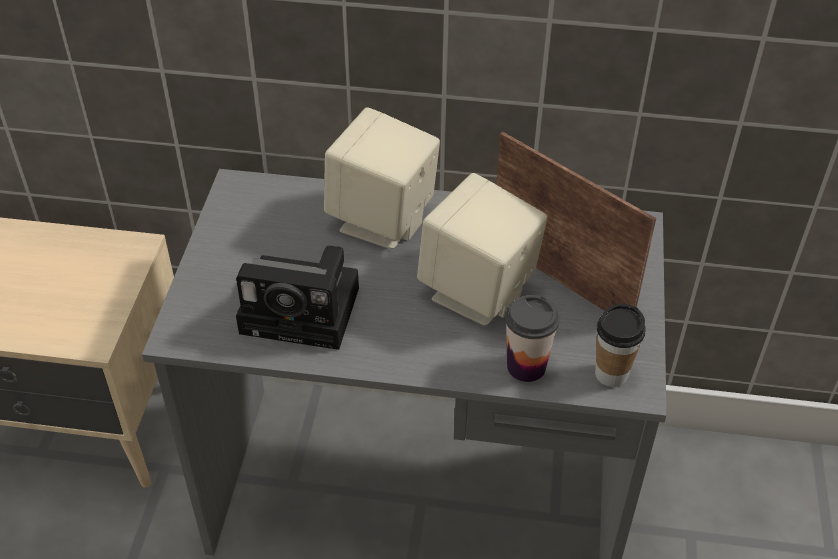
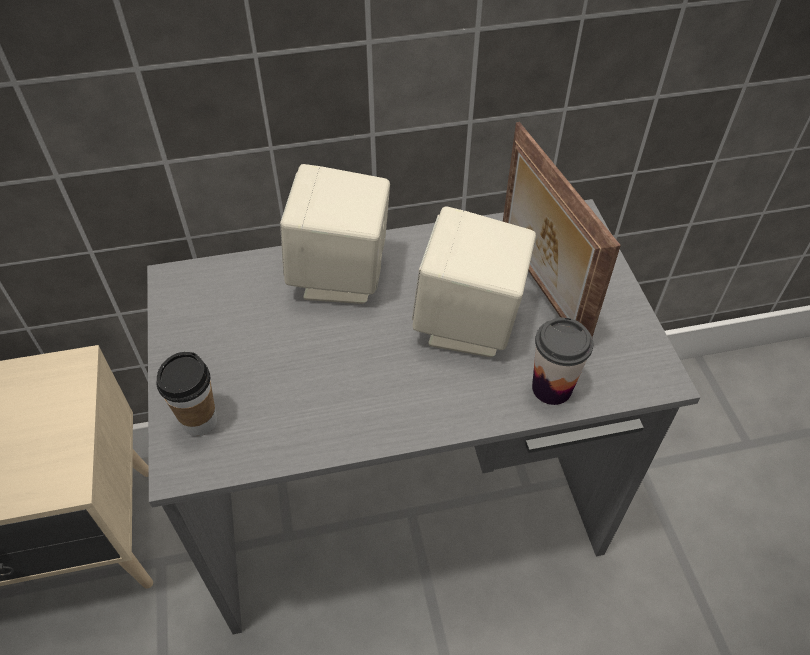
camera: 20 degrees left, 5 degrees up
camera [236,245,359,350] -> none
picture frame [496,132,656,311] -> picture frame turned 135 degrees counterclockwise [503,122,621,337]
cup [595,304,646,387] -> cup moved to [157,352,217,436]

